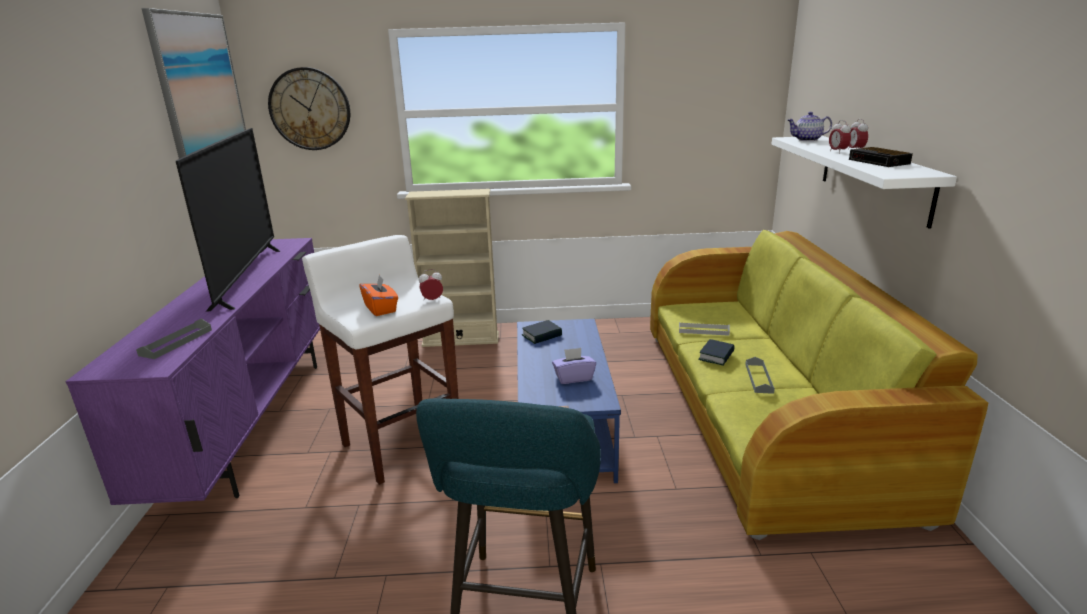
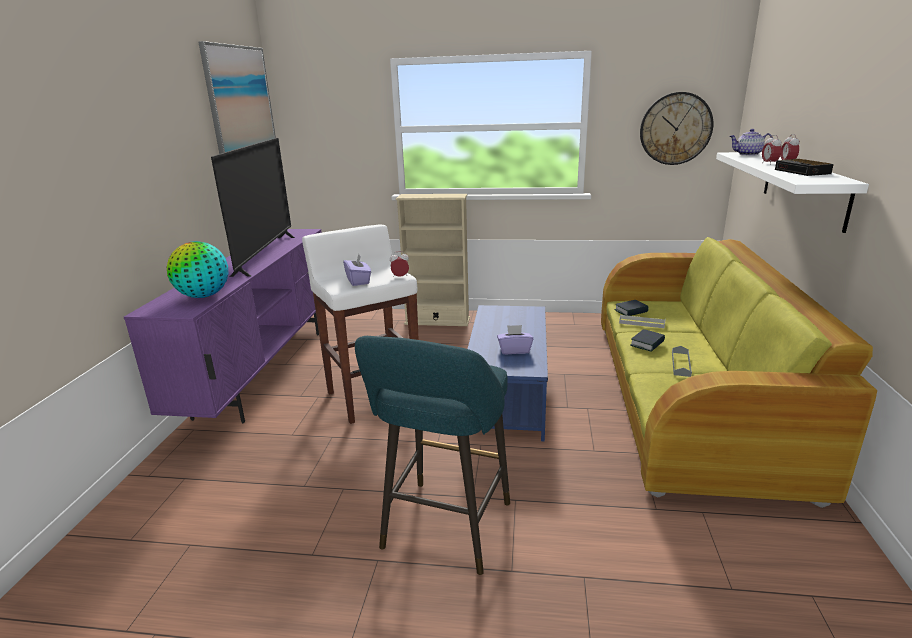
camera: 10 degrees right, 0 degrees up
grey tray [136,318,212,359] -> globe [167,241,229,298]
wall clock [268,67,350,150] -> wall clock moved to [640,92,713,165]
orange tissue box [360,274,398,316] -> purple tissue box [343,254,371,286]
book [522,320,562,344] -> book moved to [614,300,648,316]

